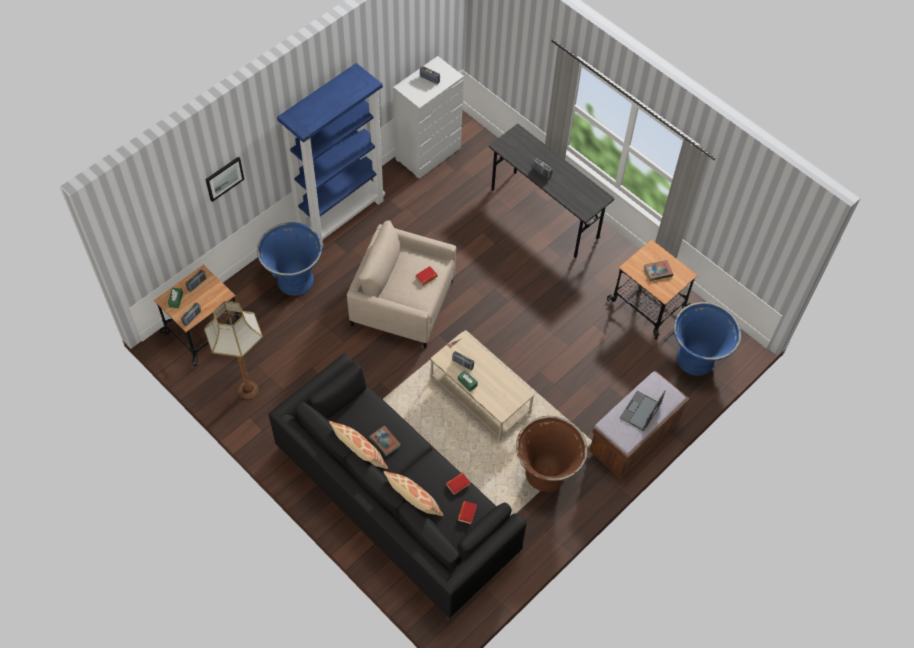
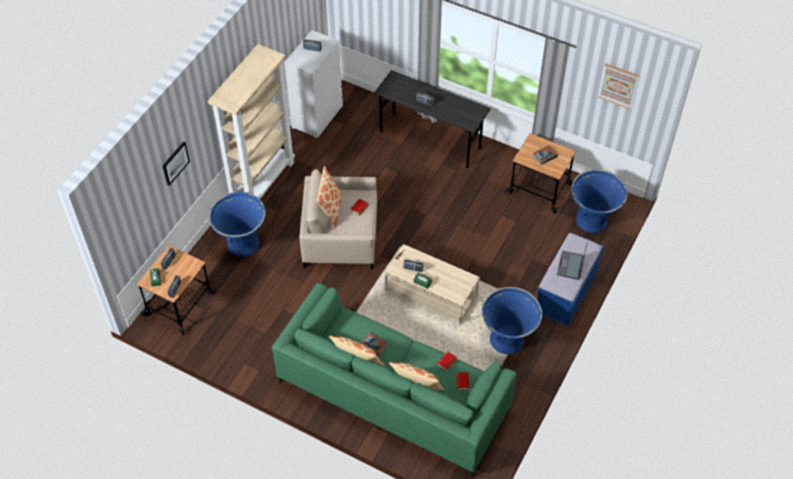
camera: 15 degrees left, 5 degrees down
floor lamp [204,301,263,399] -> none
black sofa [268,354,527,621] -> green sofa [272,283,517,477]
blue bookcase [277,63,385,247] -> beige bookcase [208,44,295,199]
brown planter [516,416,587,492] -> blue planter [482,287,542,354]
brown bench [588,371,689,479] -> blue bench [538,232,605,326]
none -> pillow [317,166,342,229]
none -> picture [598,63,639,109]

